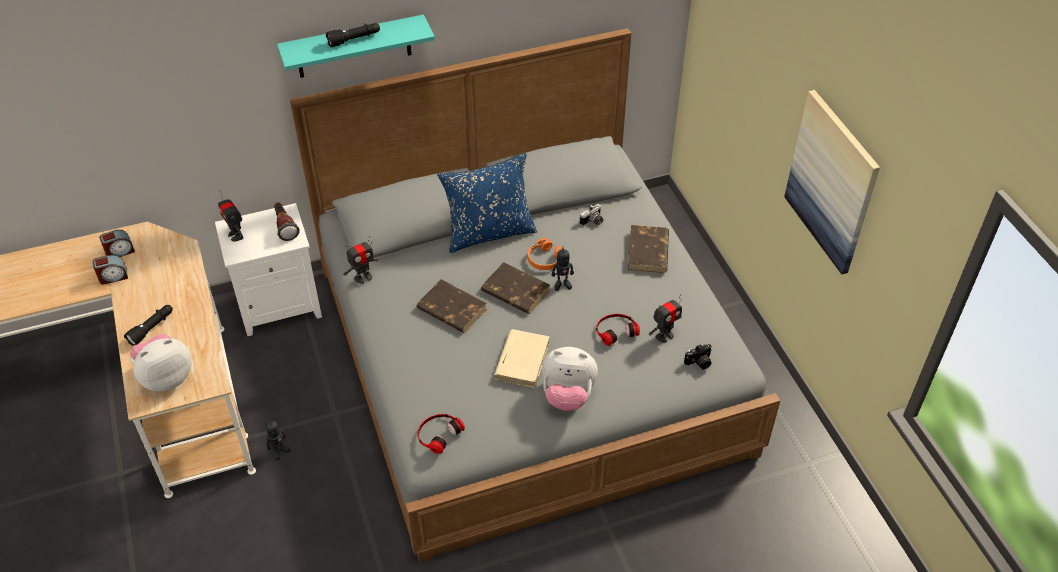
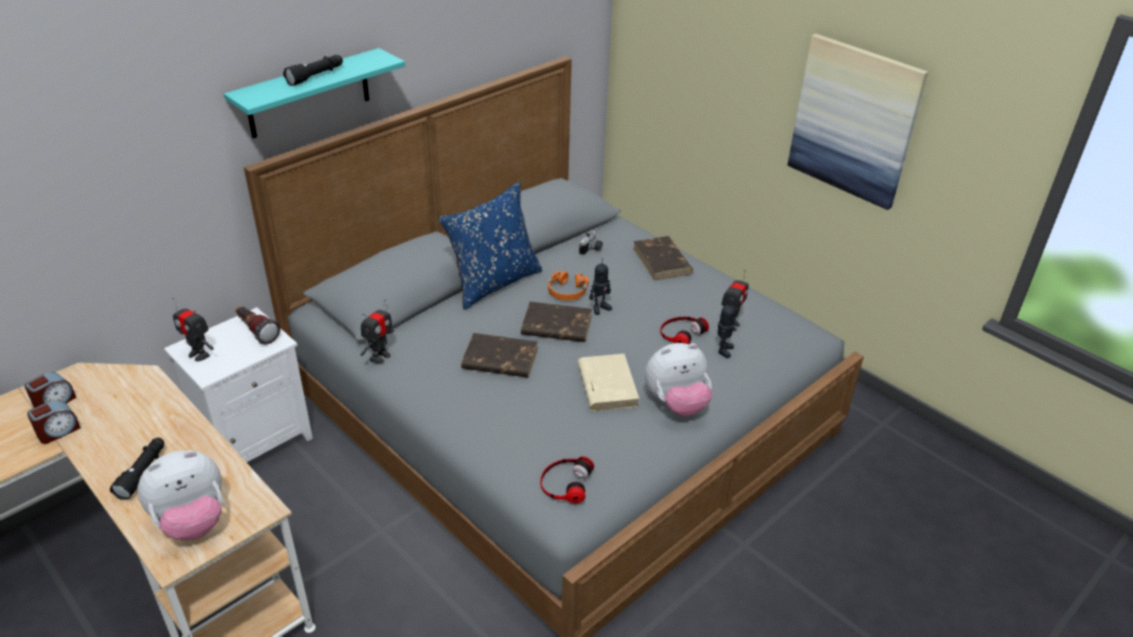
camera: 25 degrees left, 10 degrees down
plush toy [130,333,192,391] -> plush toy turned 150 degrees counterclockwise [138,450,222,540]
toy robot [266,419,290,460] -> toy robot moved to [718,300,736,358]
camera [684,344,712,369] -> none

